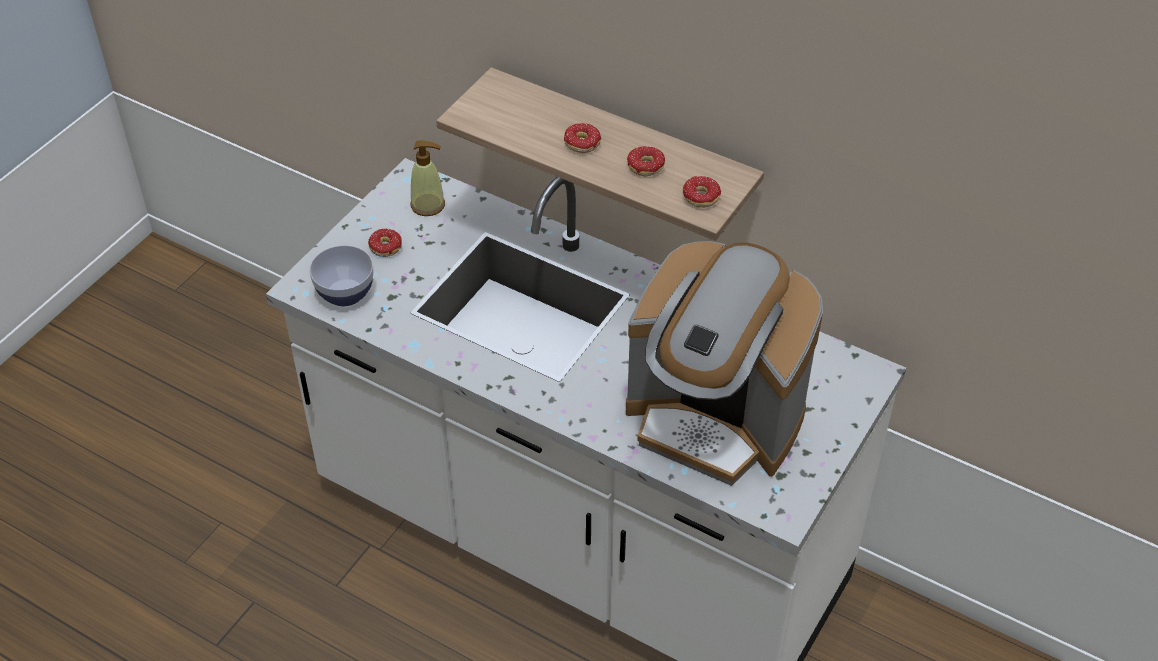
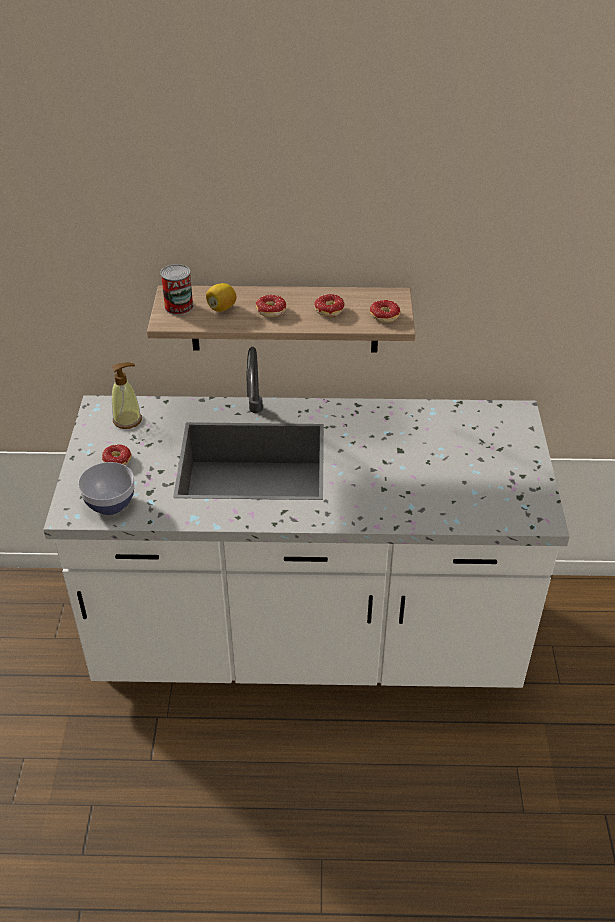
camera: 30 degrees left, 5 degrees down
coffee machine [626,241,823,486] -> none
none -> can [160,264,194,315]
none -> lemon [206,283,237,312]

